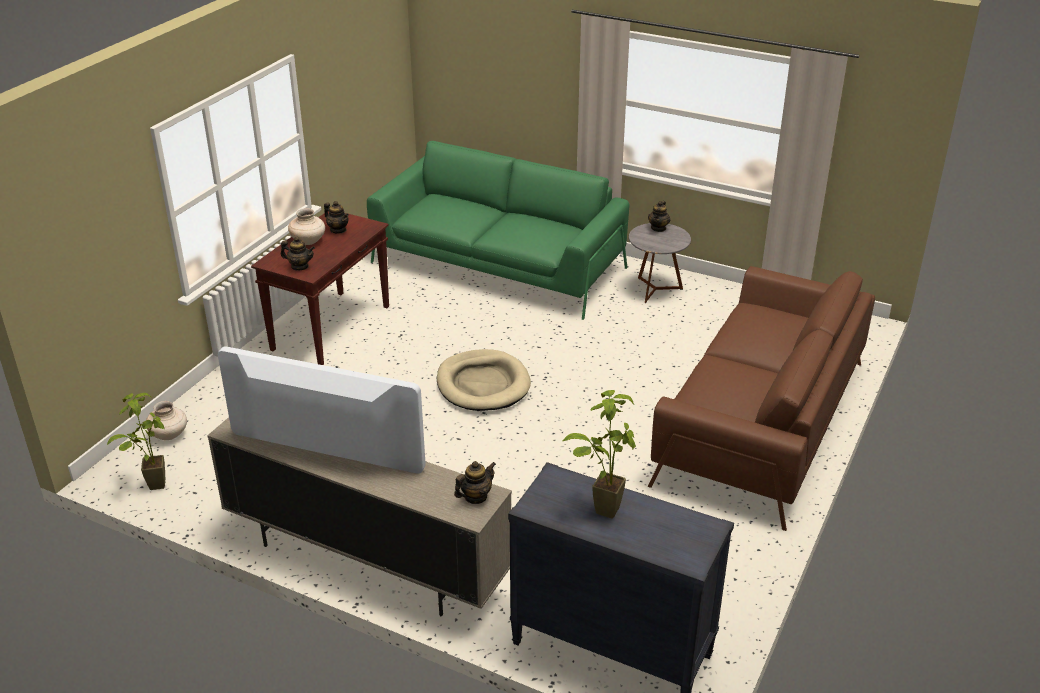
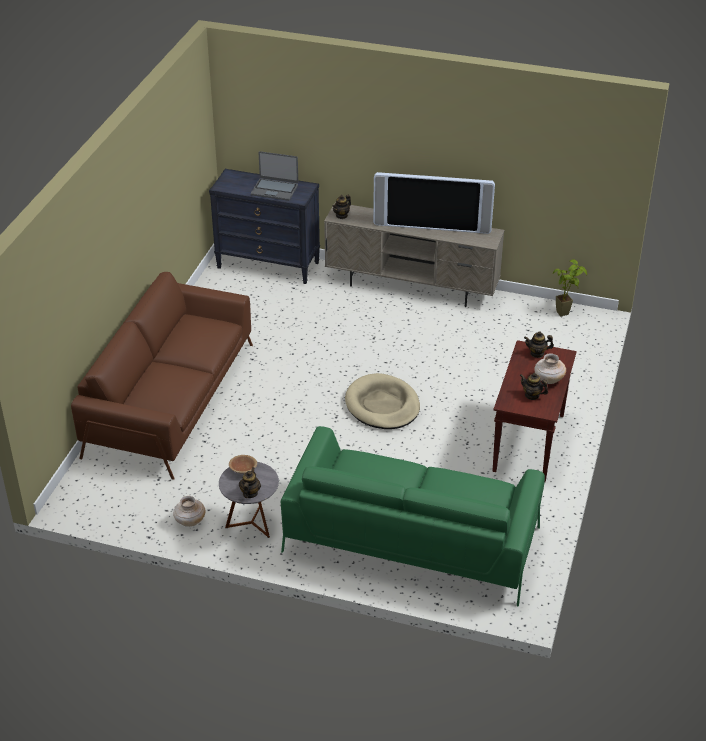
camera: 170 degrees right, 5 degrees up
beige vase [146,401,187,440] -> beige vase moved to [173,496,205,527]
potted plant [563,390,636,519] -> laptop [251,151,298,201]
none -> brown bowl [229,455,257,474]

